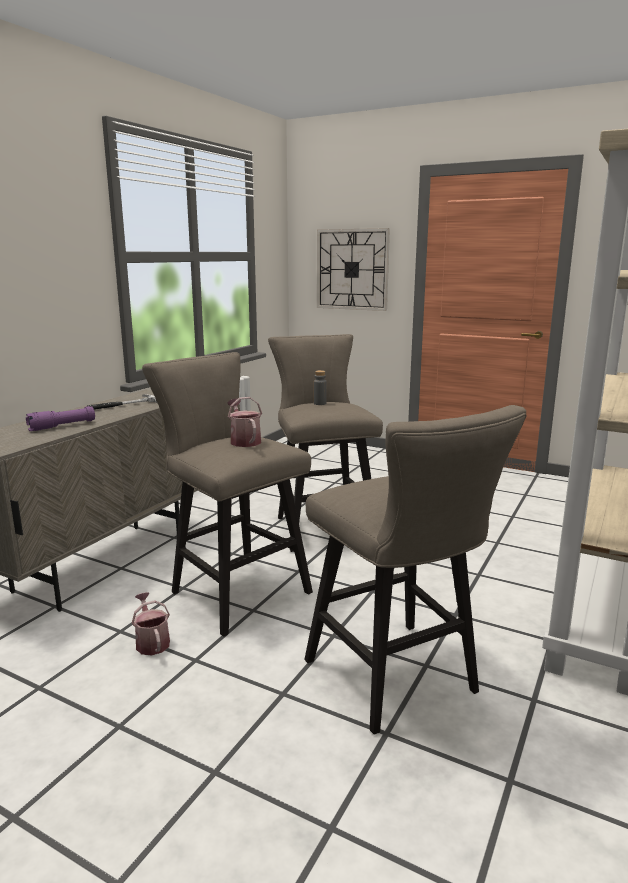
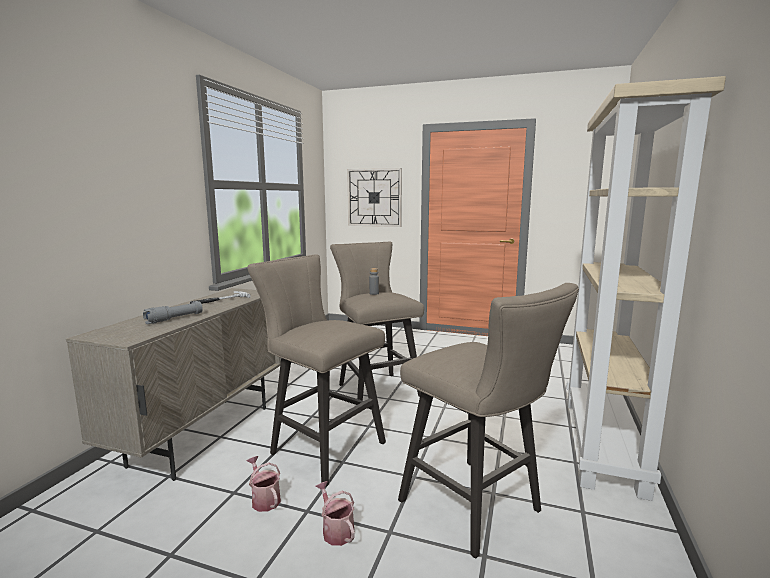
camera: 10 degrees left, 5 degrees down
purple flashlight [26,406,95,431] -> grey flashlight [143,301,203,324]
watering can [228,397,262,447] -> watering can moved to [315,481,355,546]

